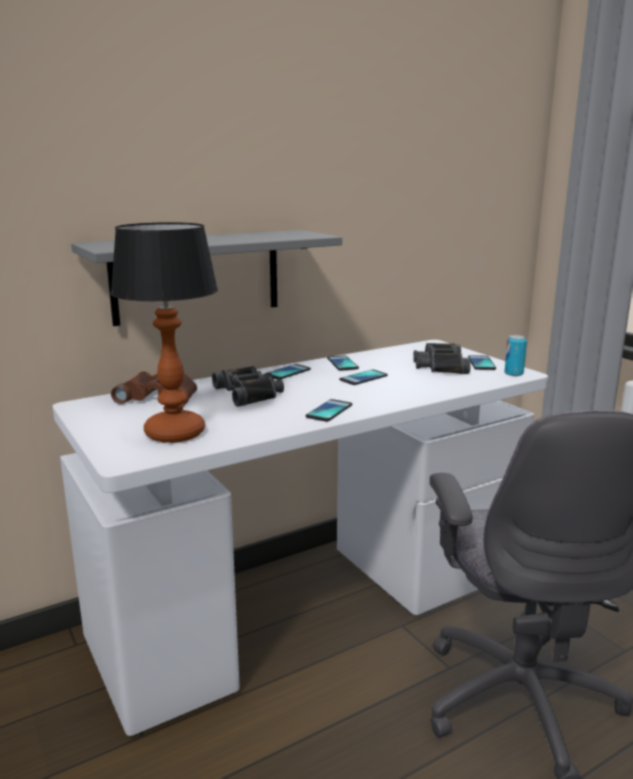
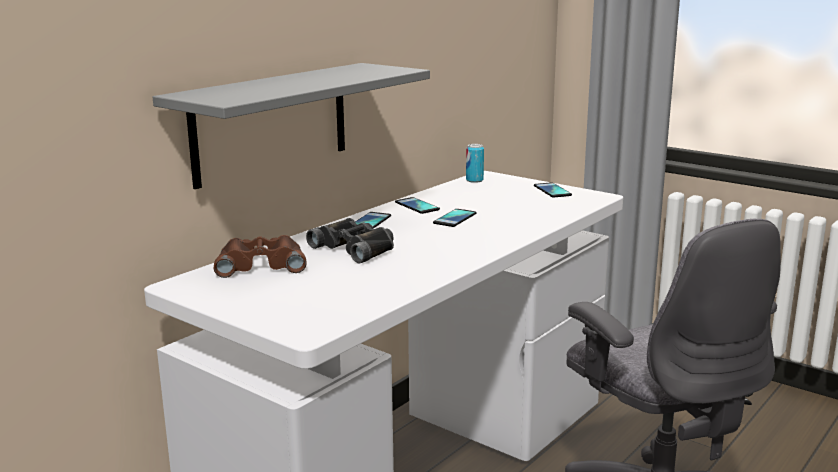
camera: 20 degrees left, 0 degrees up
table lamp [110,222,218,443] -> none
phone [305,399,352,422] -> none
black binoculars [413,343,471,374] -> none
can [505,335,527,376] -> can moved to [466,144,484,183]

